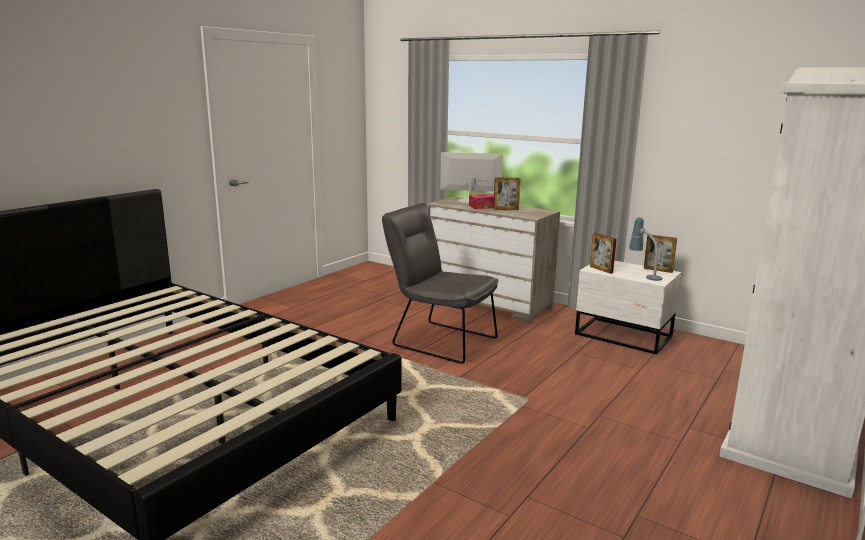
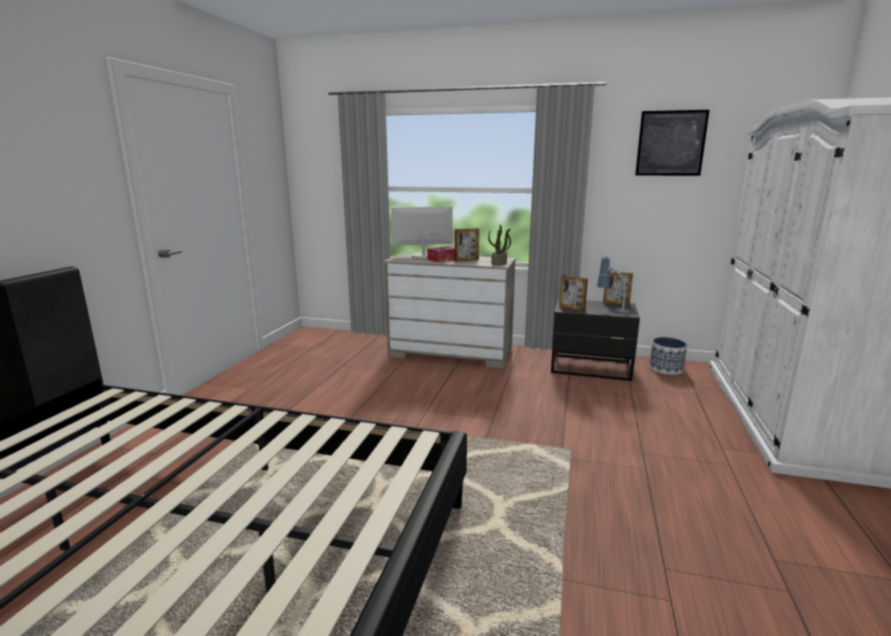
camera: 20 degrees left, 0 degrees up
grey chair [382,203,498,364] -> none
white nightstand [575,261,681,355] -> black nightstand [551,299,640,381]
none -> potted plant [488,225,511,266]
none -> picture [635,110,710,176]
none -> planter [649,337,687,375]

